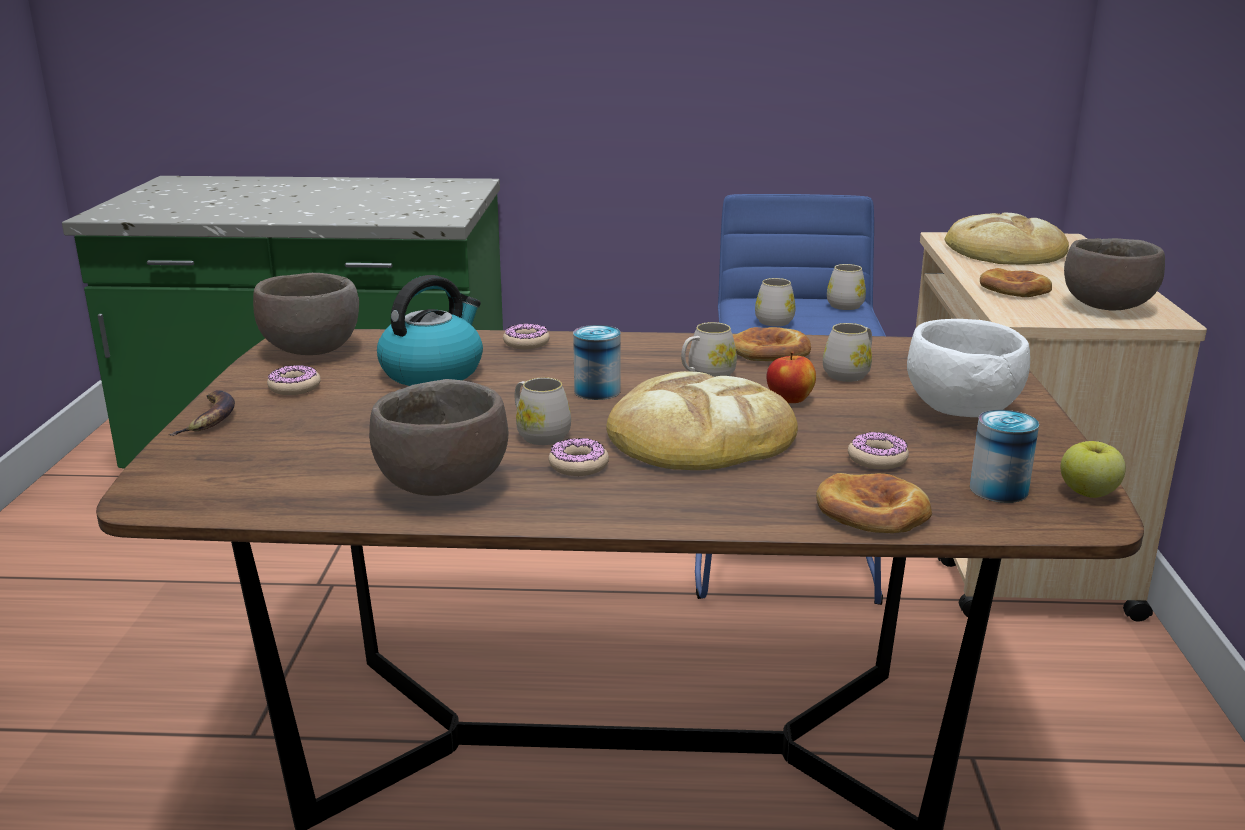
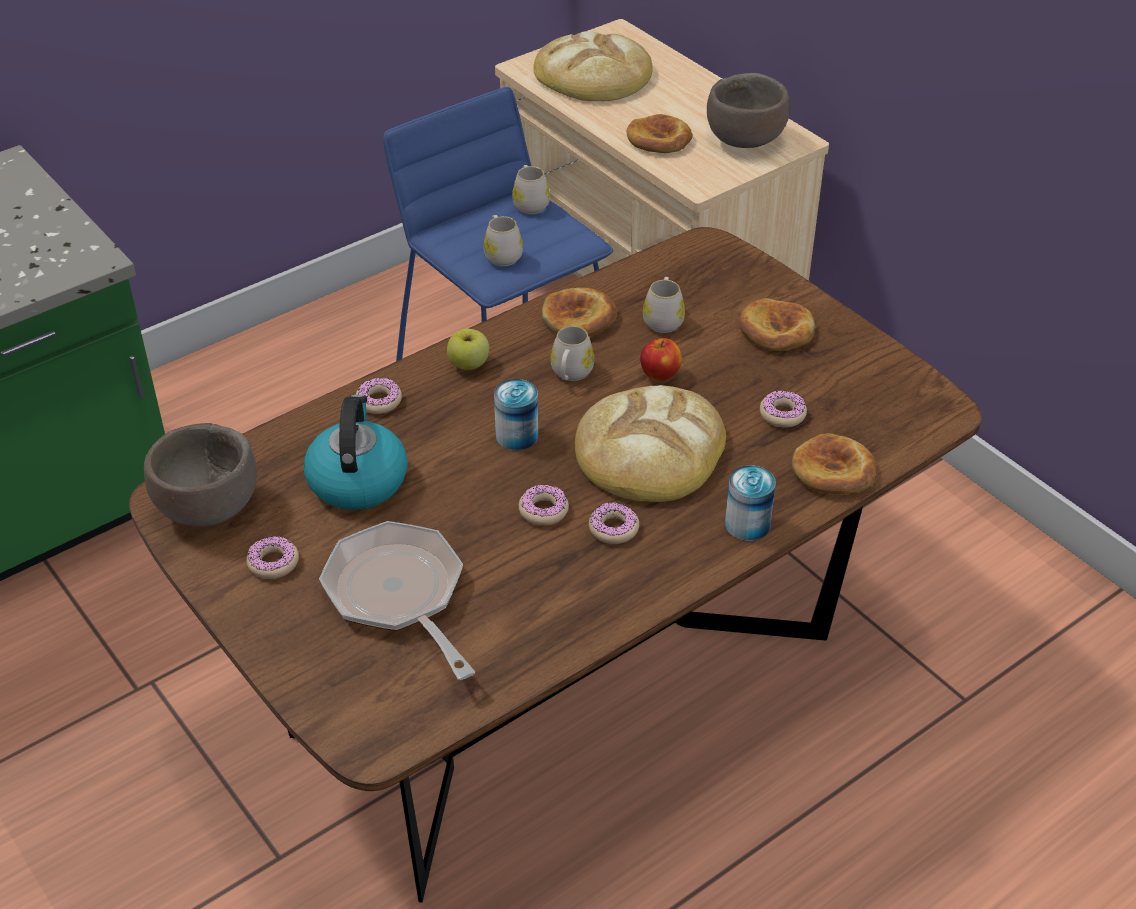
camera: 40 degrees left, 20 degrees up
banana [169,390,235,436] -> none
brown bowl [369,379,508,496] -> none
white mug [515,377,571,445] -> donut [519,484,569,526]
white bowl [907,319,1030,417] -> bread [739,298,815,351]
can [970,410,1039,503] -> can moved to [725,465,776,541]
apple [1060,441,1126,498] -> apple moved to [447,329,489,370]
none -> frying pan [319,521,475,680]

